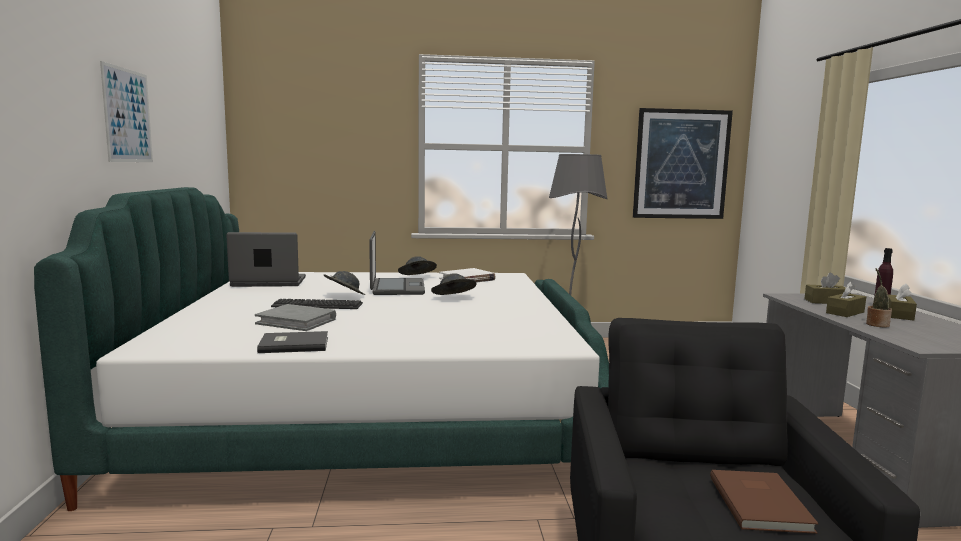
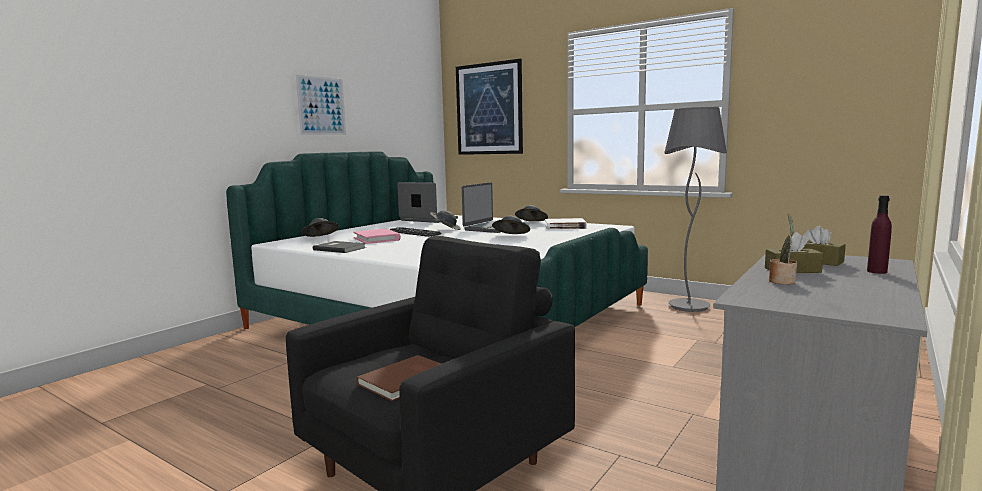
camera: 40 degrees right, 0 degrees up
grey book [255,304,336,331] -> pink book [353,229,401,244]
picture [633,108,733,219] -> picture moved to [456,59,523,155]
brown tissue box [888,283,917,320] -> none
none -> grey hat [301,218,339,237]

